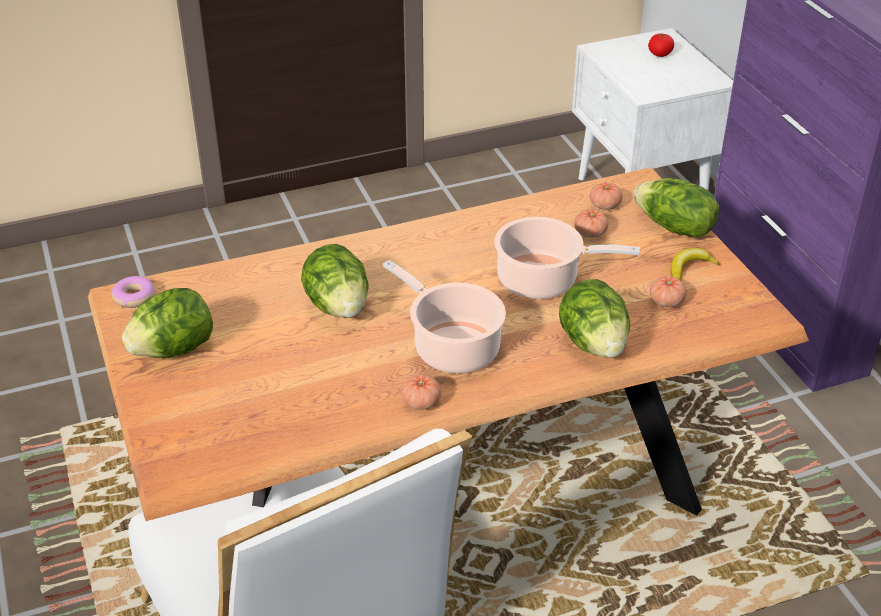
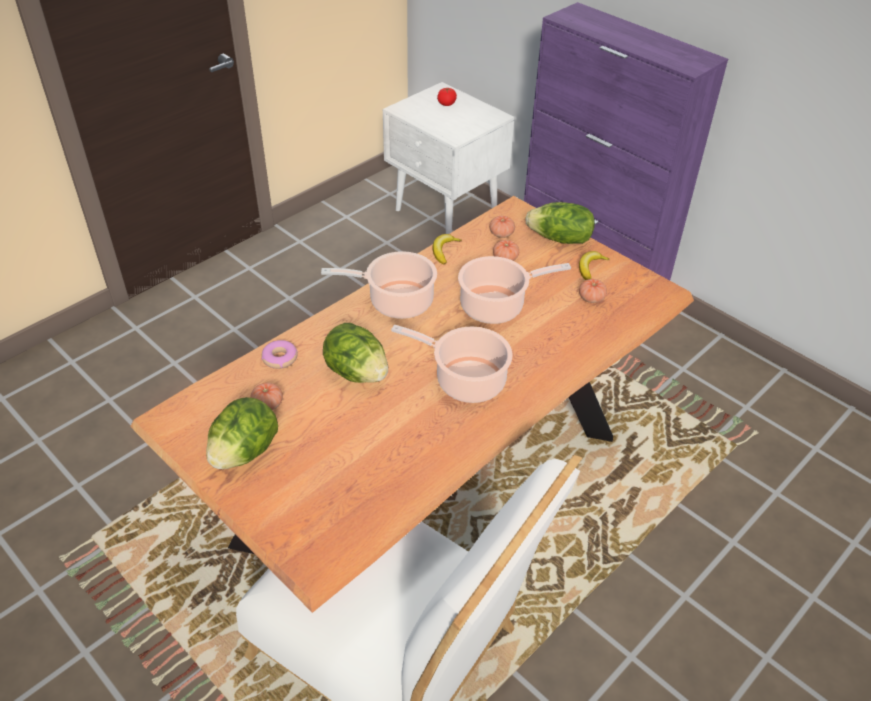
camera: 25 degrees left, 5 degrees up
donut [112,276,155,308] -> donut moved to [262,340,298,369]
tomato [401,374,441,410] -> tomato moved to [250,383,283,410]
lettuce [559,279,630,358] -> none
none -> cooking pot [321,251,437,319]
none -> banana [432,234,462,265]

